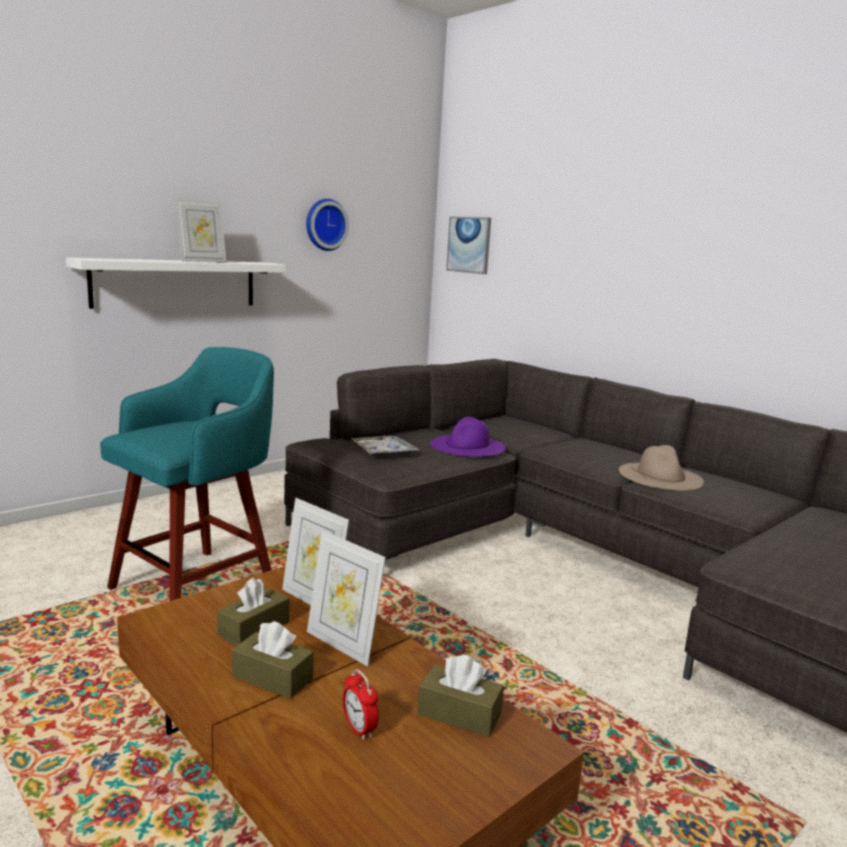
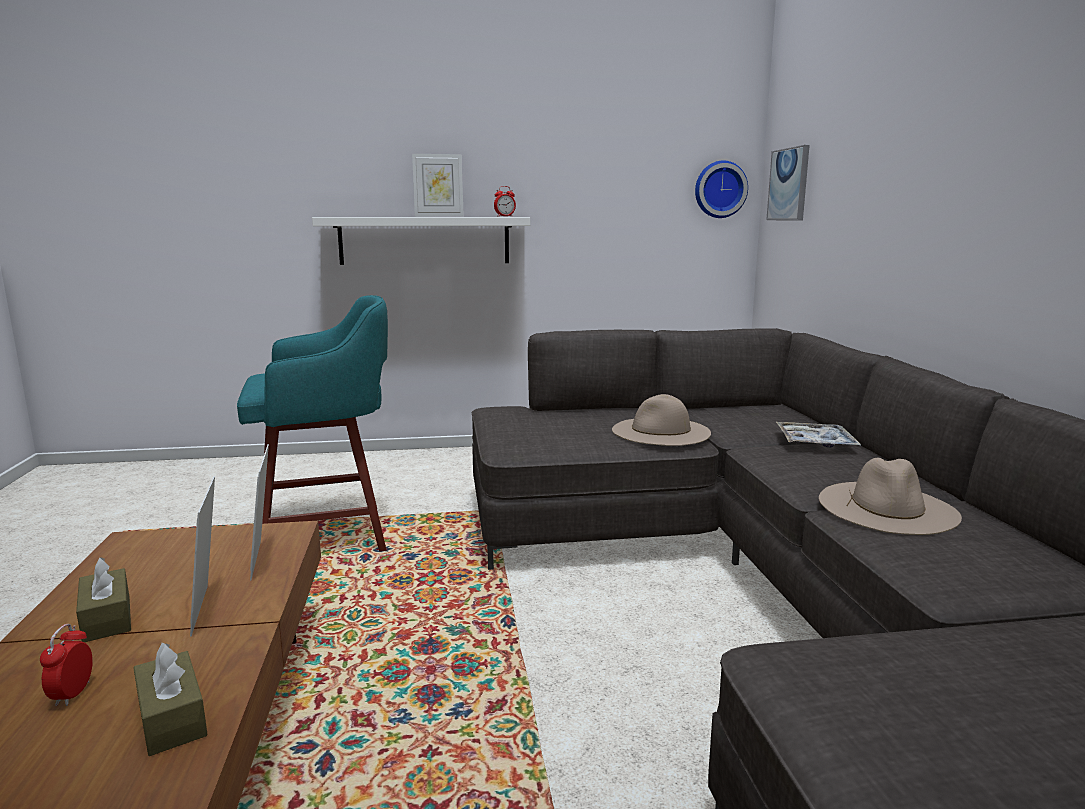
camera: 35 degrees right, 0 degrees up
brown tissue box [217,577,289,646] -> none
wall clock [306,199,349,251] -> wall clock moved to [695,160,748,218]
tray [350,436,419,454] -> tray moved to [776,422,861,447]
purple hat [430,417,506,457] -> beige hat [612,394,711,446]
none -> alarm clock [494,186,516,217]

